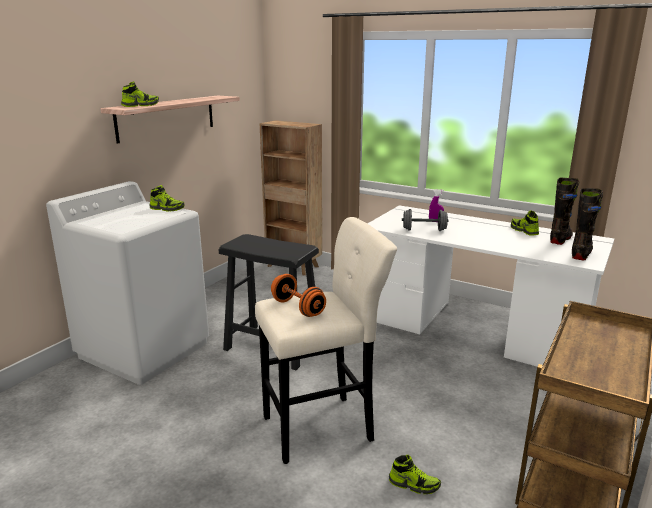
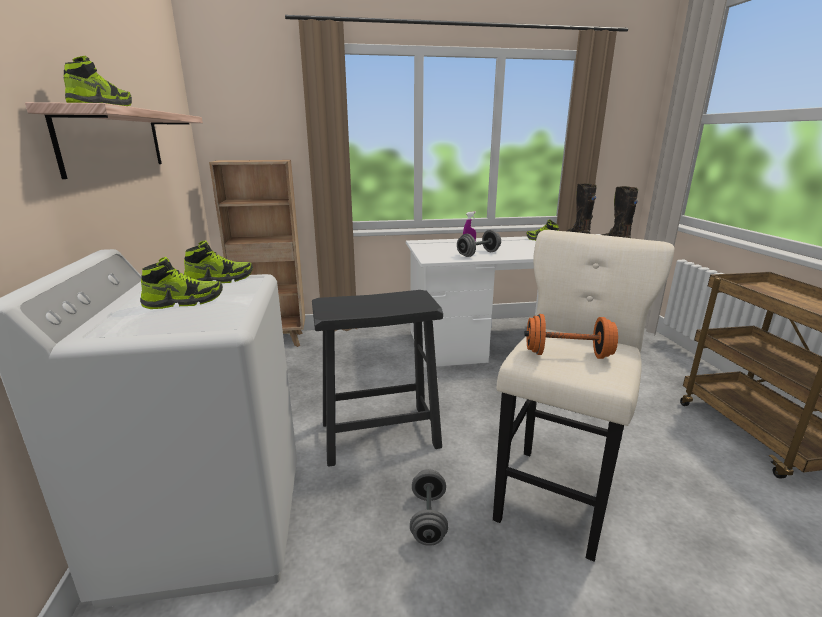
camera: 40 degrees left, 0 degrees up
shoe [389,455,441,494] -> shoe moved to [140,257,223,309]
none -> grey dumbbell [410,469,448,546]

